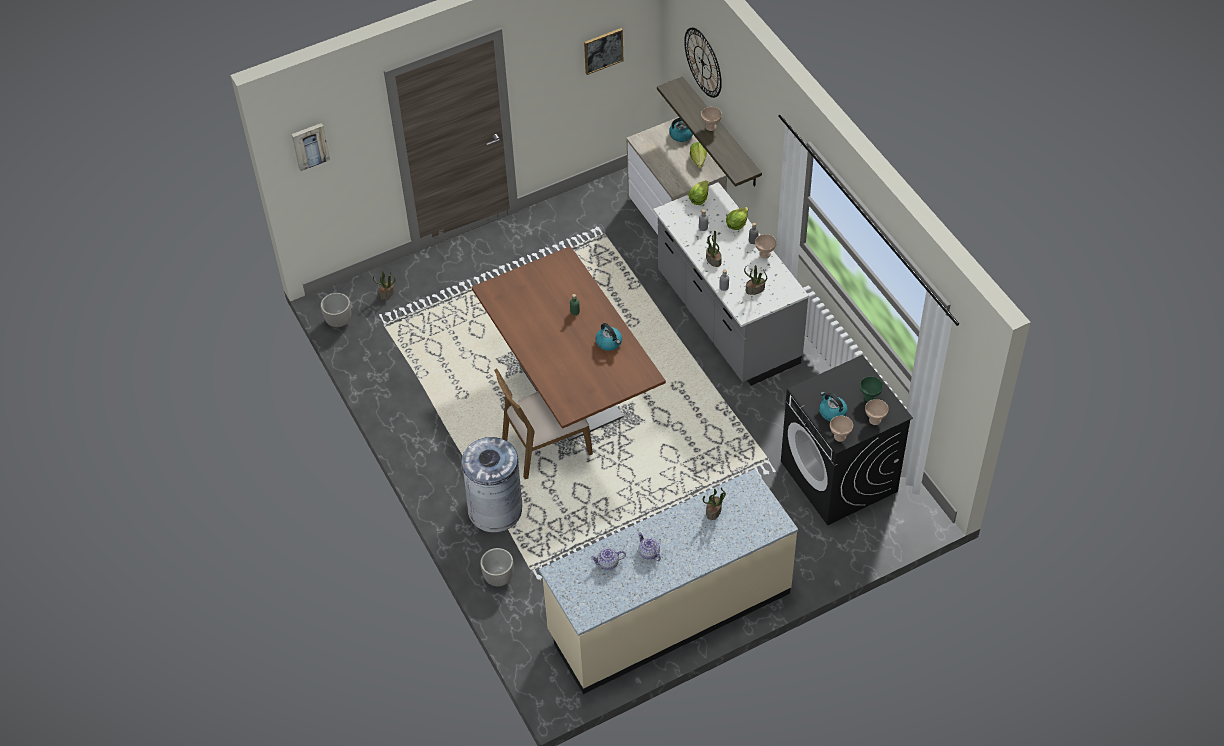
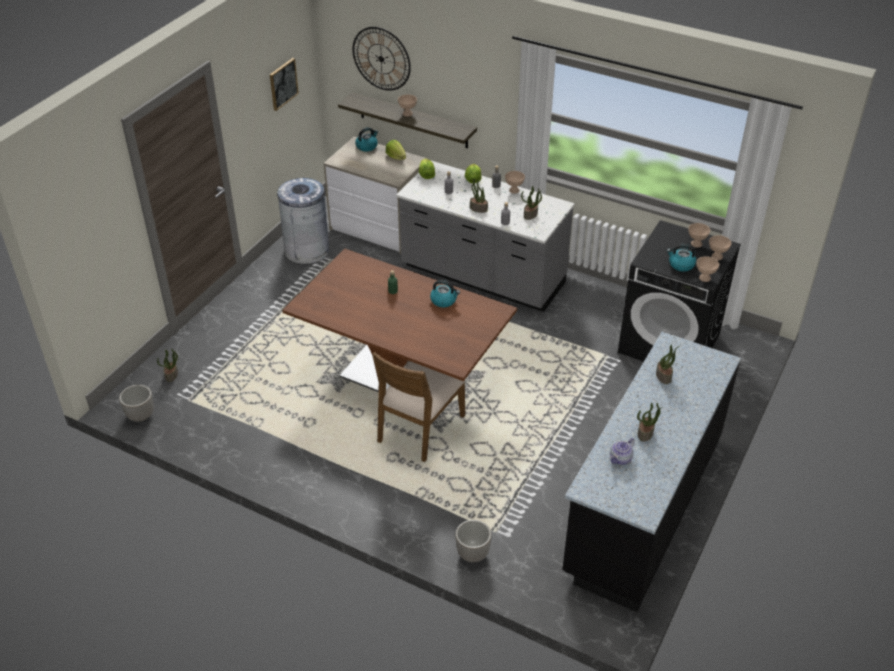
camera: 35 degrees left, 10 degrees down
picture [292,123,330,171] -> none
grey trash can [462,437,522,533] -> grey trash can moved to [277,178,329,264]
beige counter [539,469,798,694] -> black counter [562,332,741,612]
teapot [638,532,661,561] -> potted plant [637,403,663,442]
green bowl [860,376,883,402] -> beige bowl [688,223,710,248]

